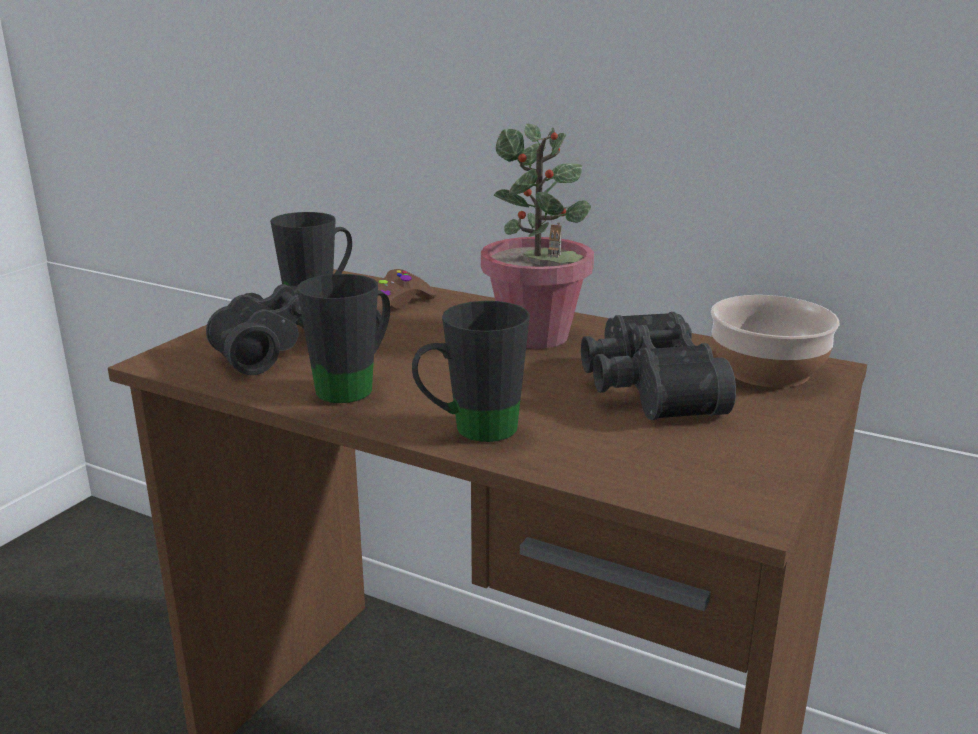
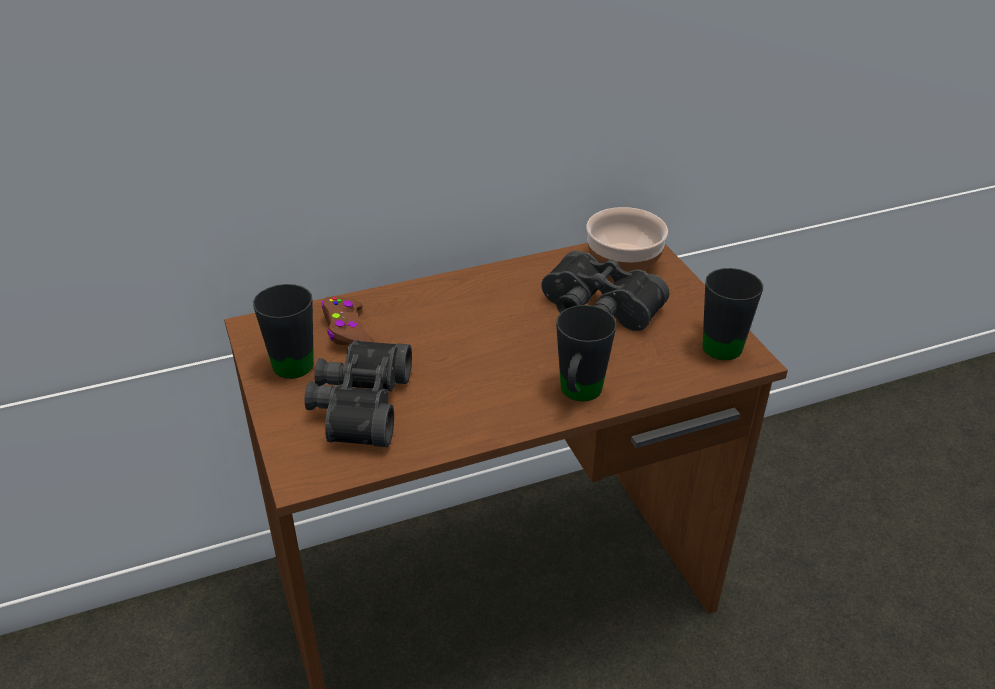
camera: 50 degrees left, 15 degrees up
black mug [297,274,390,403] -> black mug moved to [702,268,763,360]
potted plant [481,124,594,349] -> none

